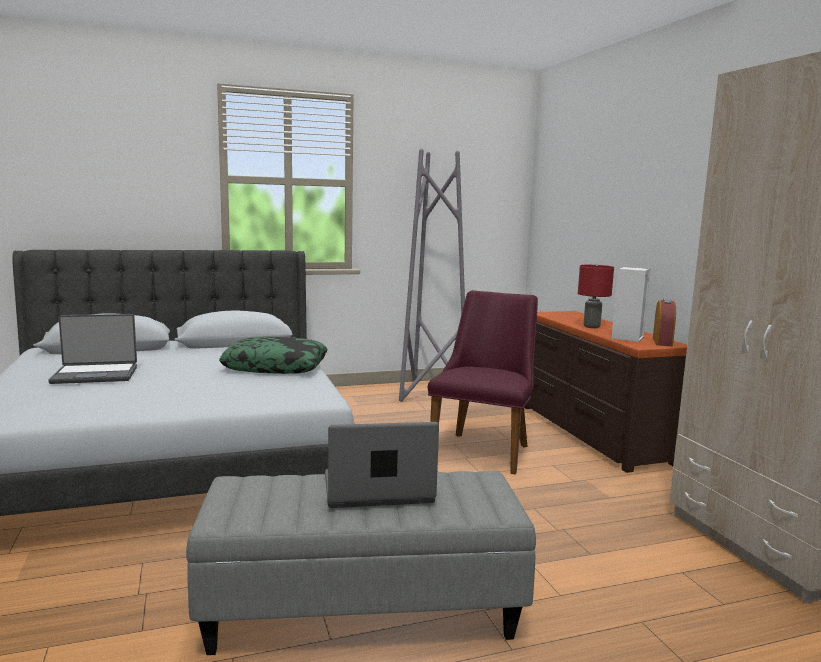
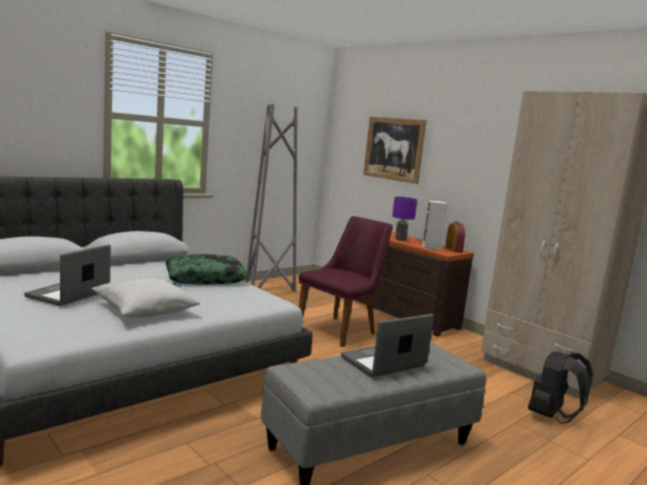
camera: 25 degrees left, 0 degrees up
laptop [48,314,137,384] -> laptop turned 150 degrees clockwise [24,244,111,306]
purple chair [428,290,538,475] -> purple chair turned 45 degrees clockwise [299,216,393,347]
red table lamp [578,265,614,328] -> purple table lamp [392,197,417,241]
none -> grey pillow [92,277,200,318]
none -> picture [363,117,427,184]
none -> black backpack [528,351,594,424]

